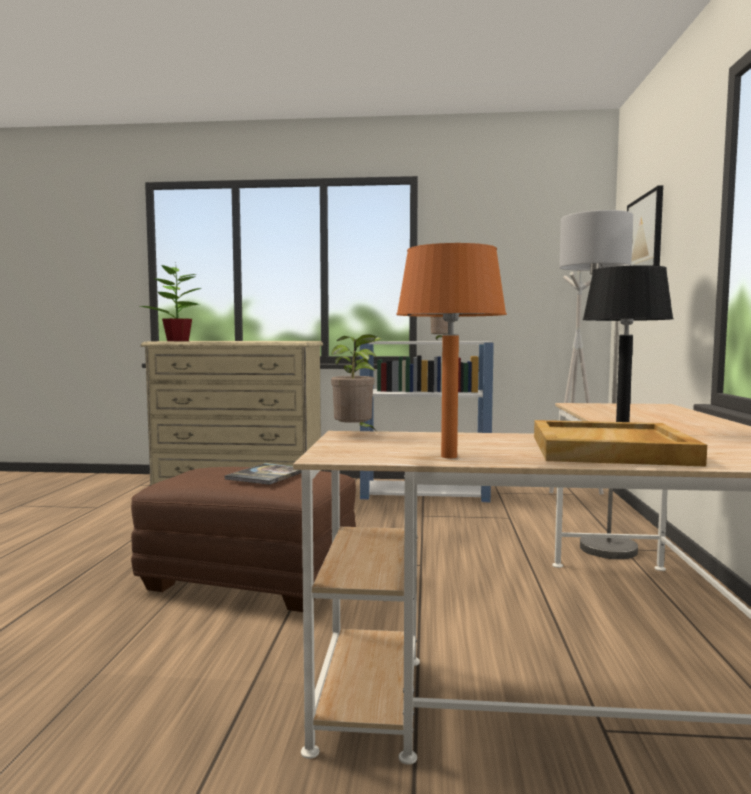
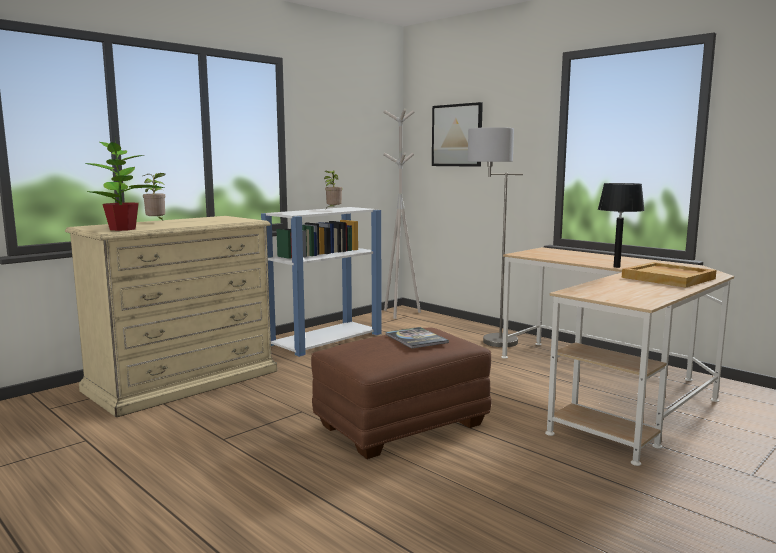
camera: 50 degrees left, 5 degrees up
potted plant [331,334,381,429] -> potted plant moved to [143,173,165,220]
orange table lamp [396,243,507,458] -> none

